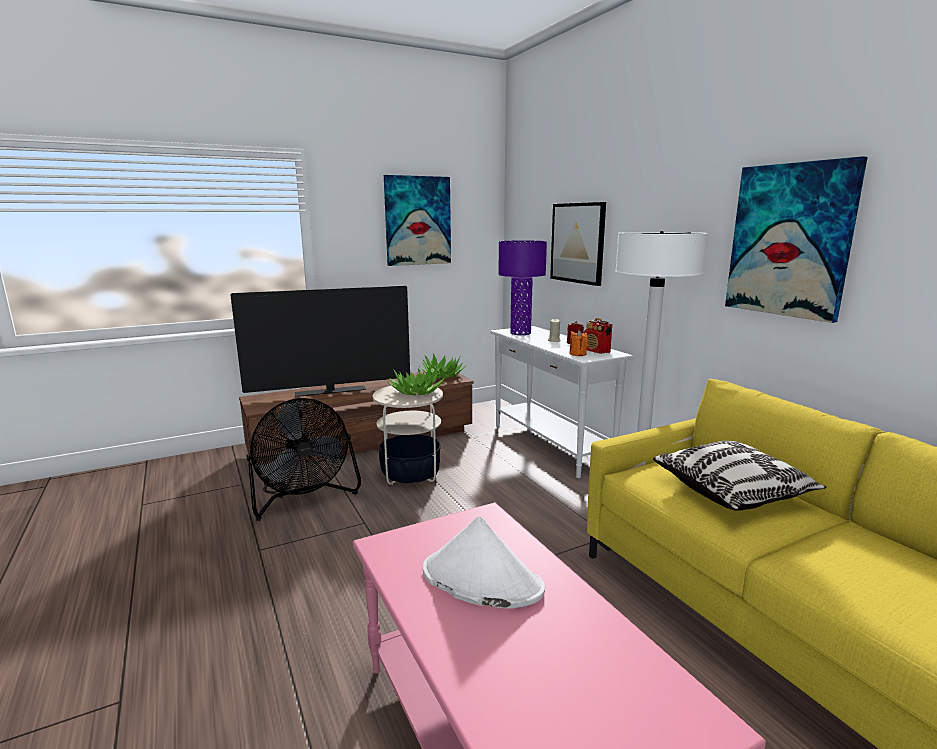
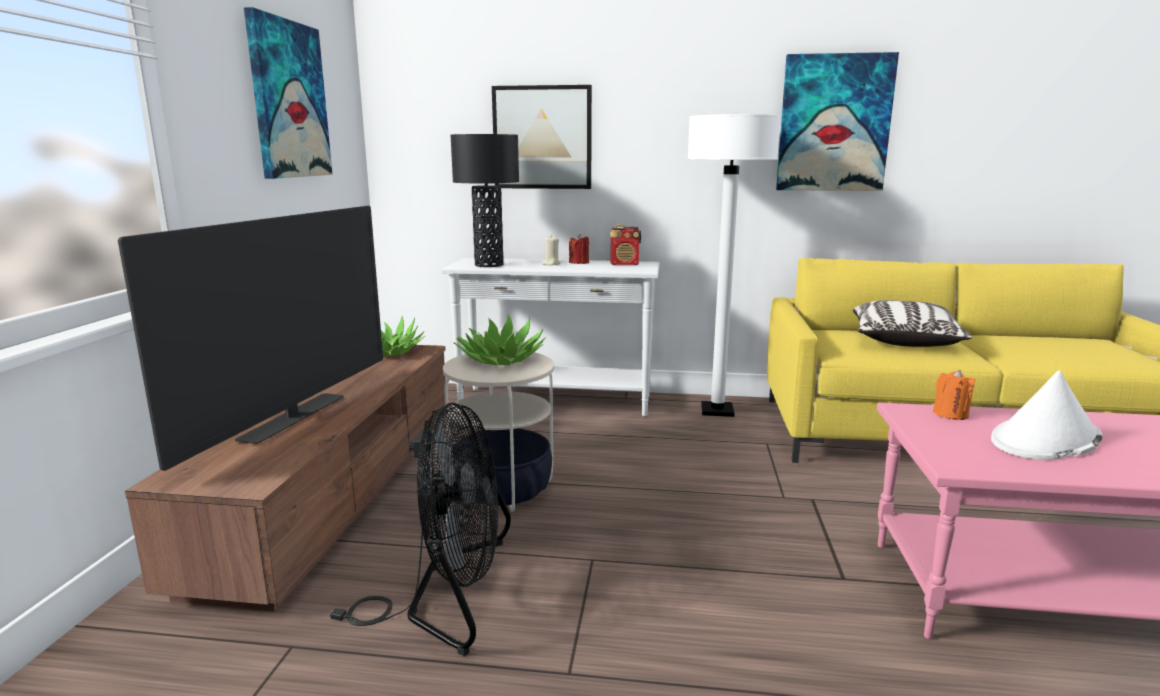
camera: 55 degrees left, 0 degrees up
purple table lamp [498,240,547,335] -> black table lamp [451,134,519,267]
orange candle [569,330,588,356] -> orange candle moved to [933,370,976,420]

